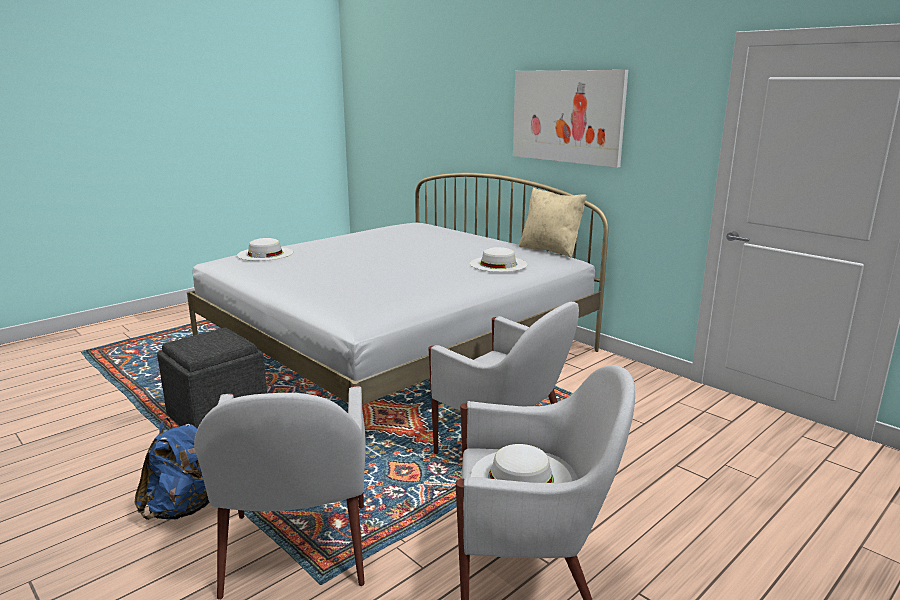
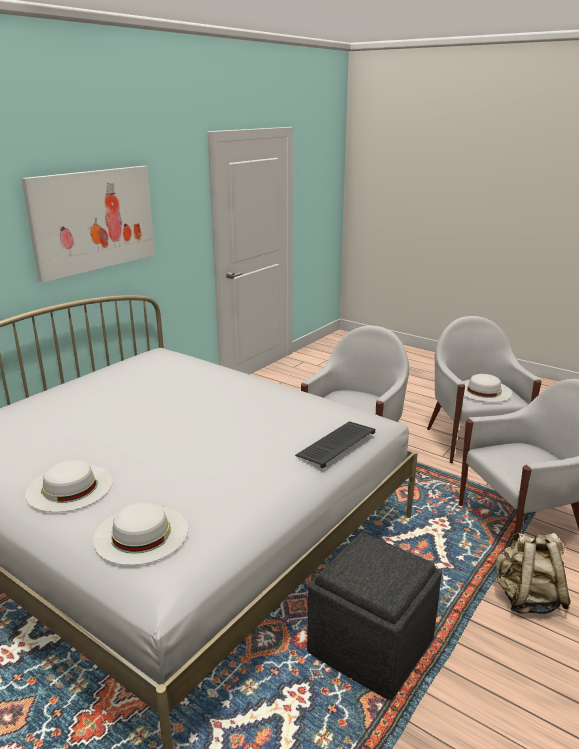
camera: 100 degrees left, 5 degrees up
blue backpack [134,418,210,520] -> beige backpack [496,533,571,614]
white hat [470,247,528,272] -> white hat moved to [25,460,113,512]
beige pillow [519,188,587,257] -> none
none -> keyboard [295,421,375,468]

